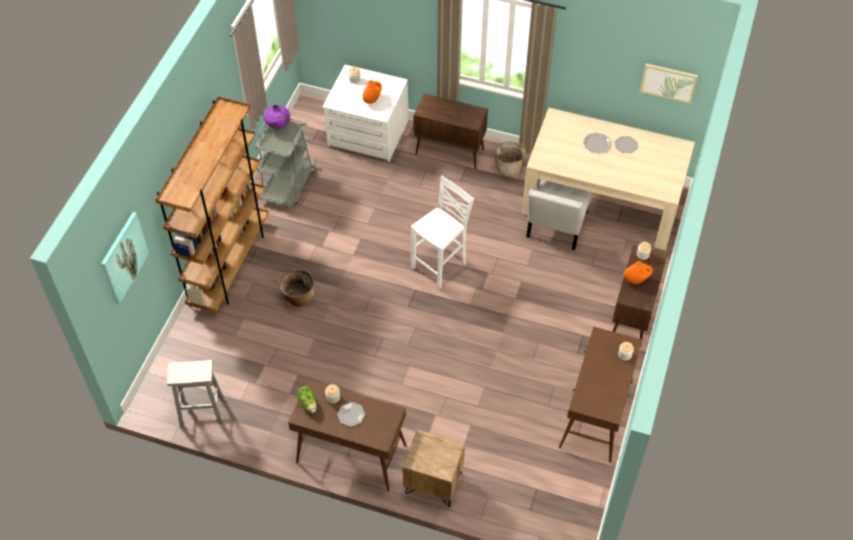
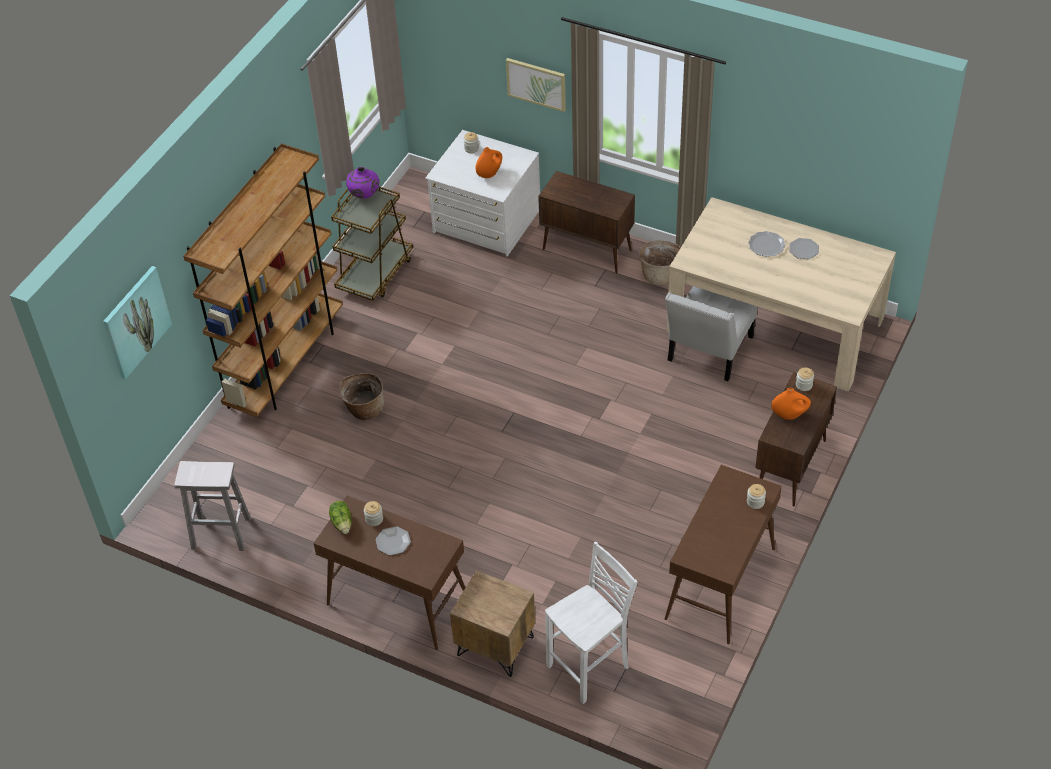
camera: 10 degrees right, 5 degrees down
grey cart [255,118,315,207] -> brown cart [331,187,413,301]
white stool [411,176,474,289] -> white stool moved to [545,541,638,704]
picture [640,64,698,104] -> picture moved to [506,58,566,112]

